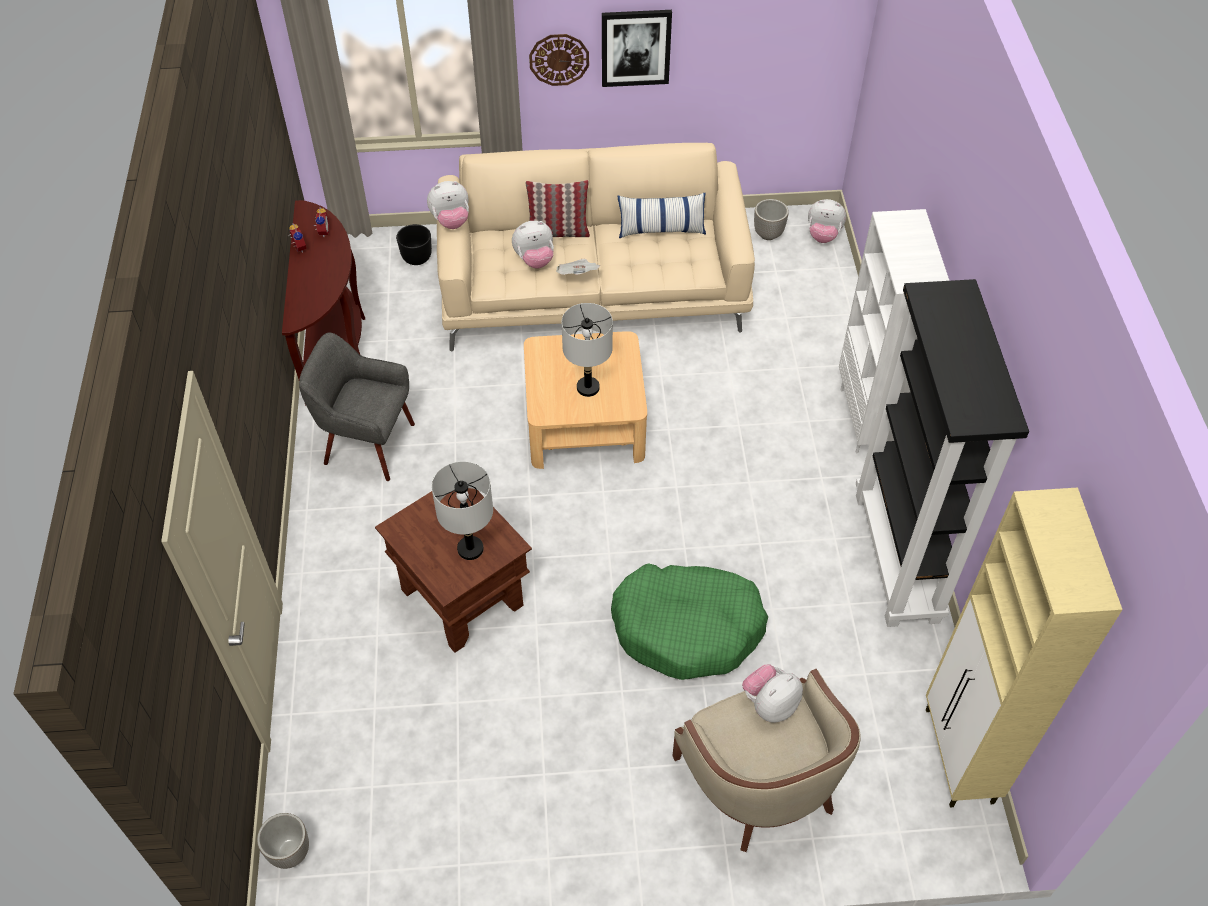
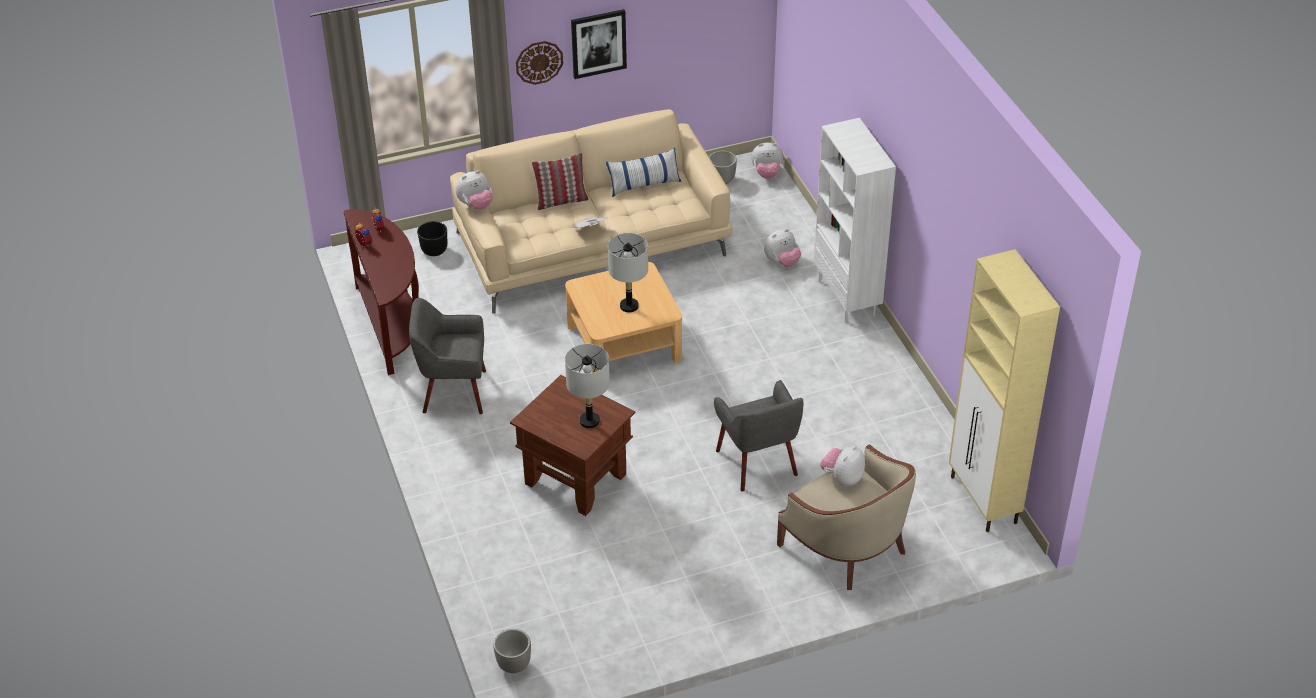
camera: 15 degrees left, 10 degrees down
plush toy [512,221,554,269] -> plush toy moved to [764,229,801,267]
green dog bed [611,563,768,680] -> grey armchair [714,380,803,491]
black bookcase [856,279,1029,627] -> none

